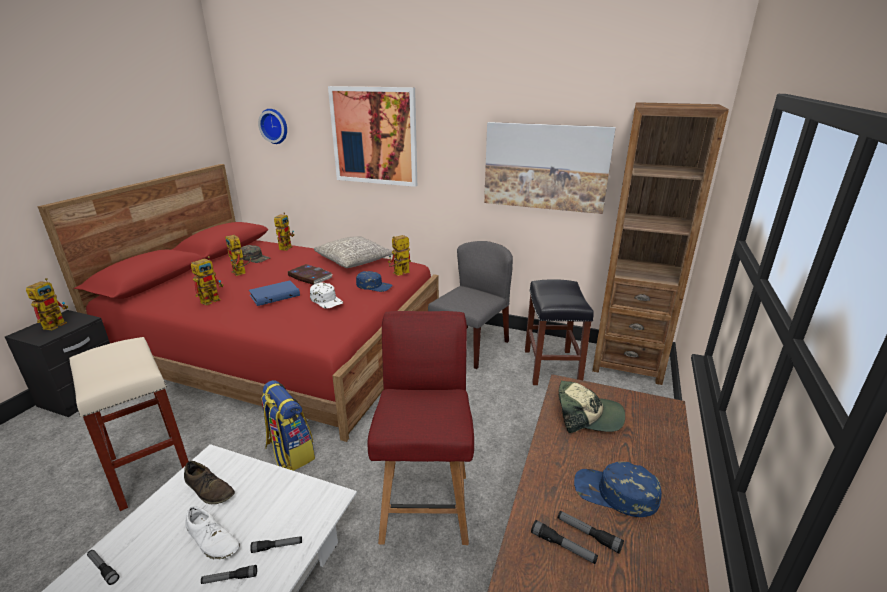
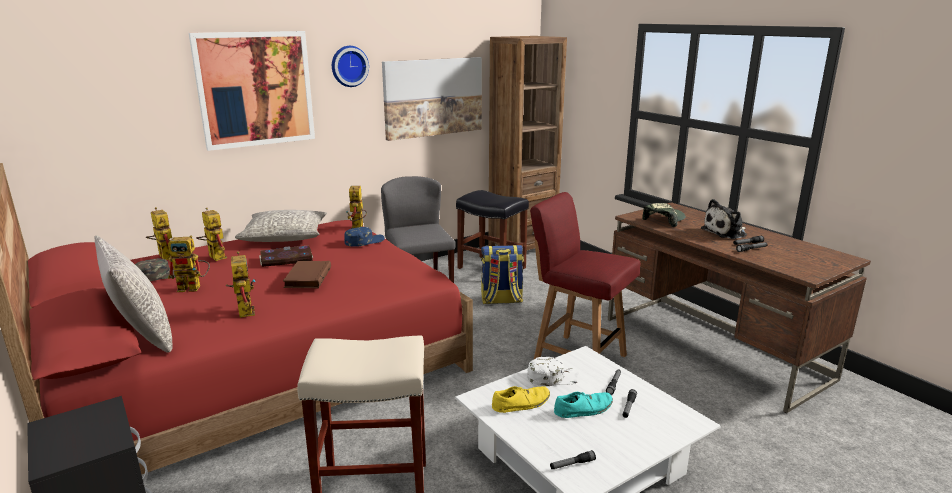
camera: 55 degrees left, 5 degrees down
toy robot [26,278,68,330] -> toy robot moved to [196,207,227,261]
brown shoe [184,461,235,504] -> yellow shoe [492,386,550,413]
white shoe [185,506,240,560] -> turquoise shoe [554,392,613,418]
blue book [249,280,300,306] -> brown book [283,261,331,289]
wall clock [258,109,287,144] -> wall clock moved to [332,46,369,87]
backpack [261,380,315,471] -> backpack moved to [481,245,524,304]
white cap [310,282,343,309] -> white cap moved to [527,357,581,386]
blue cap [574,462,662,517] -> plush toy [701,199,747,239]
none -> grey pillow [95,235,173,353]

